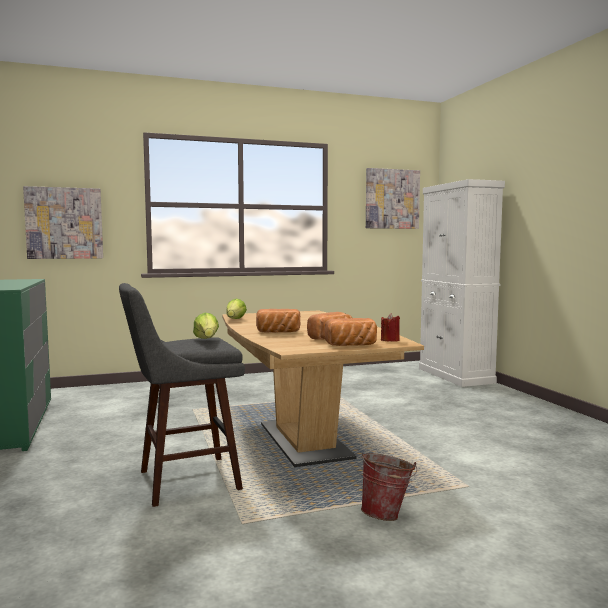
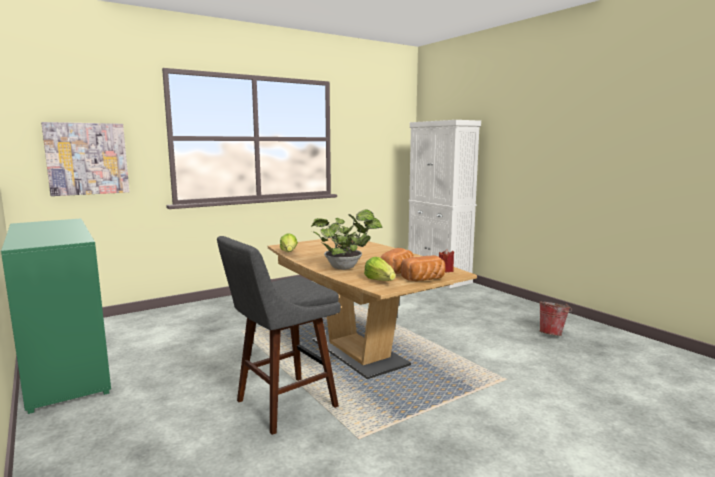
camera: 15 degrees left, 5 degrees up
lettuce [193,313,219,339] -> lettuce moved to [364,257,396,281]
bread [256,309,300,333] -> potted plant [311,209,383,270]
bucket [361,453,417,521] -> bucket moved to [539,301,572,336]
picture [366,168,420,229] -> none

